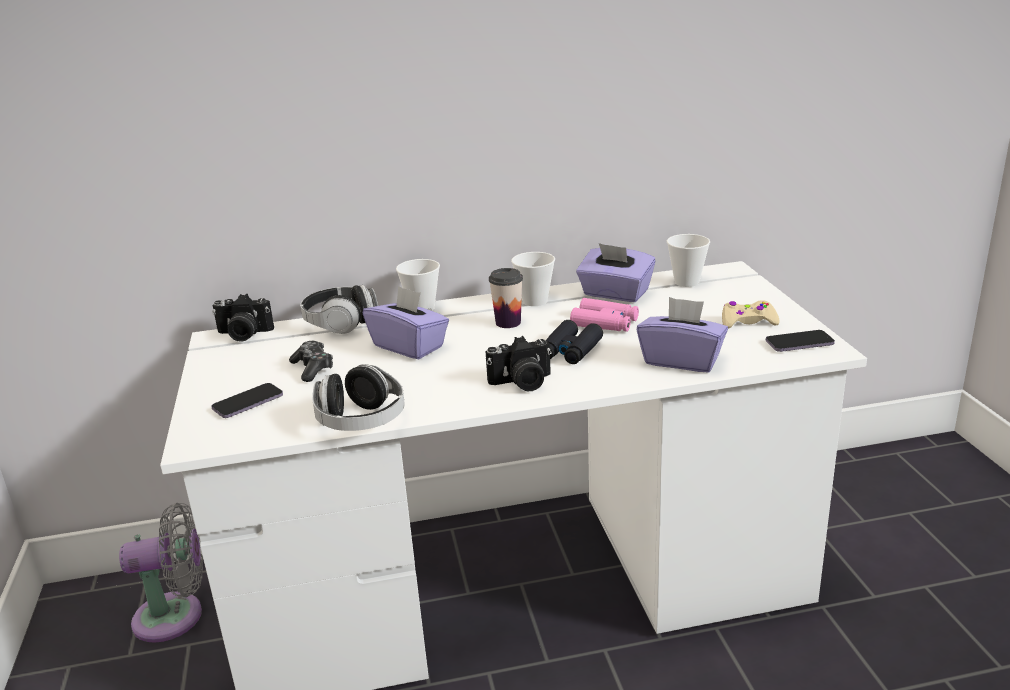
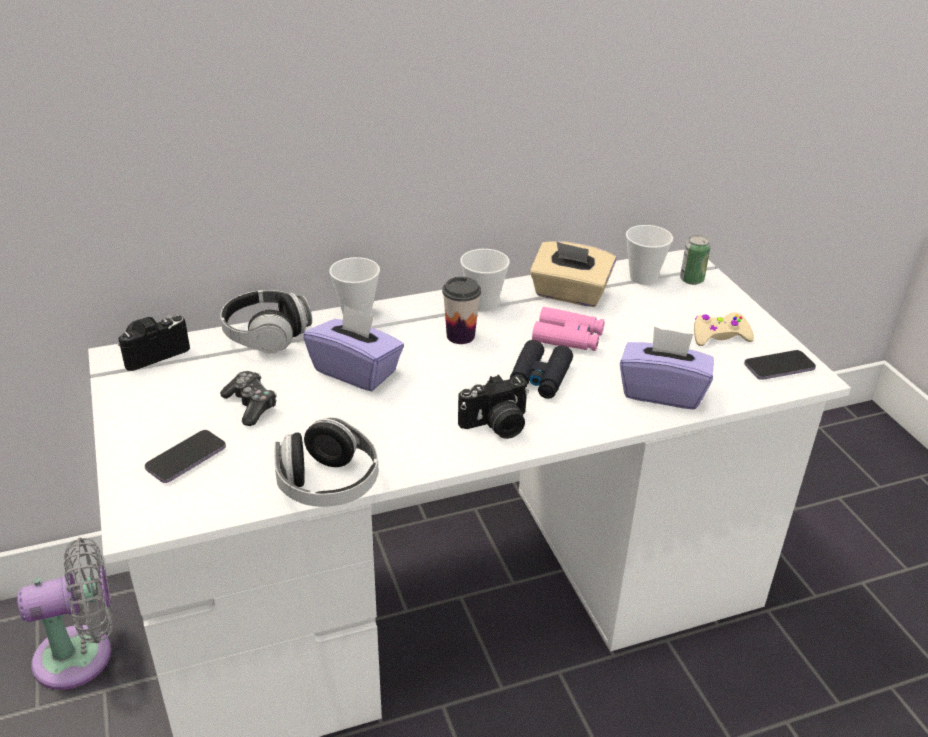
camera: 10 degrees left, 10 degrees up
camera [212,294,274,342] -> camera turned 150 degrees clockwise [118,315,190,371]
purple tissue box [576,243,656,302] -> beige tissue box [530,241,616,307]
none -> can [680,235,711,285]

